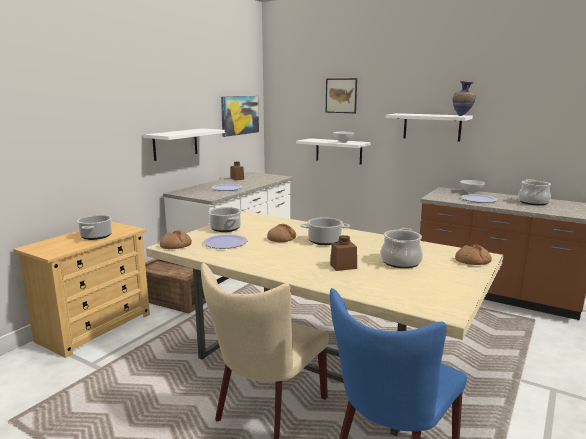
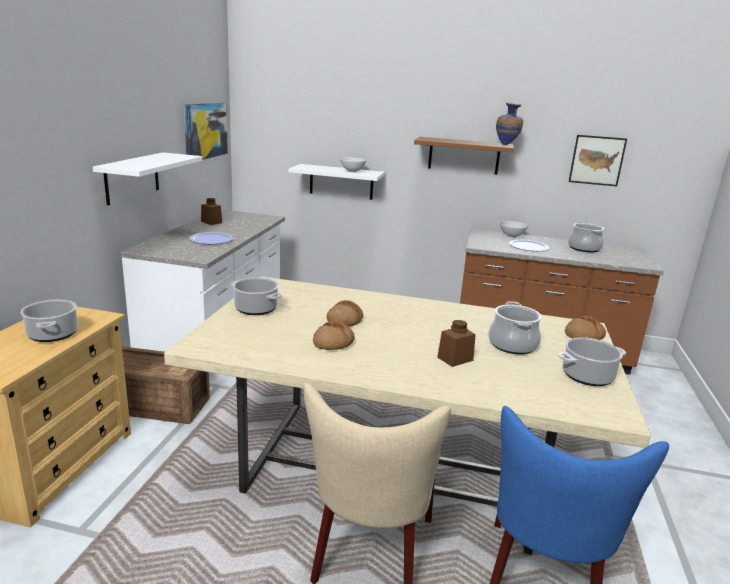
camera: 20 degrees left, 5 degrees up
bread [160,230,192,249] -> bread moved to [313,321,354,350]
plate [203,234,248,249] -> none
cooking pot [300,217,350,245] -> cooking pot moved to [559,337,626,386]
picture [326,78,357,113] -> picture moved to [569,135,627,186]
white shelf [386,113,473,142] -> brown shelf [414,137,514,175]

